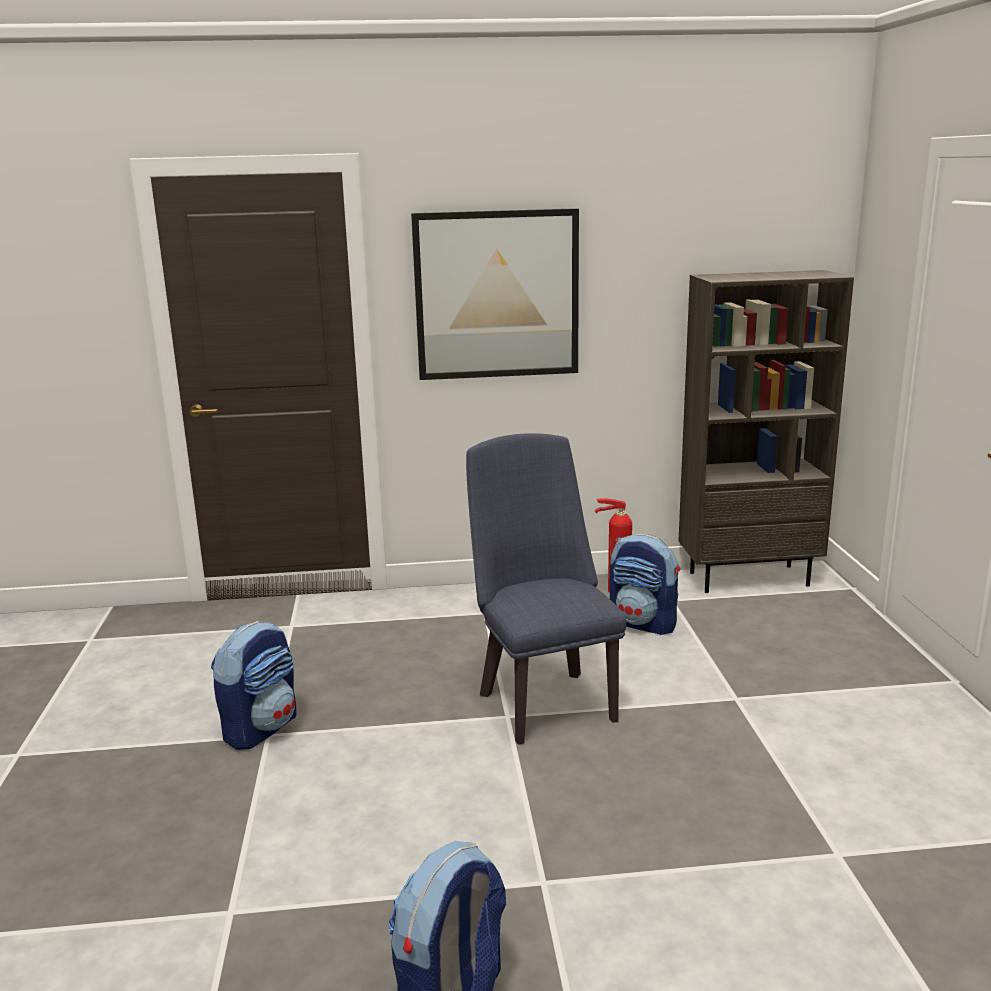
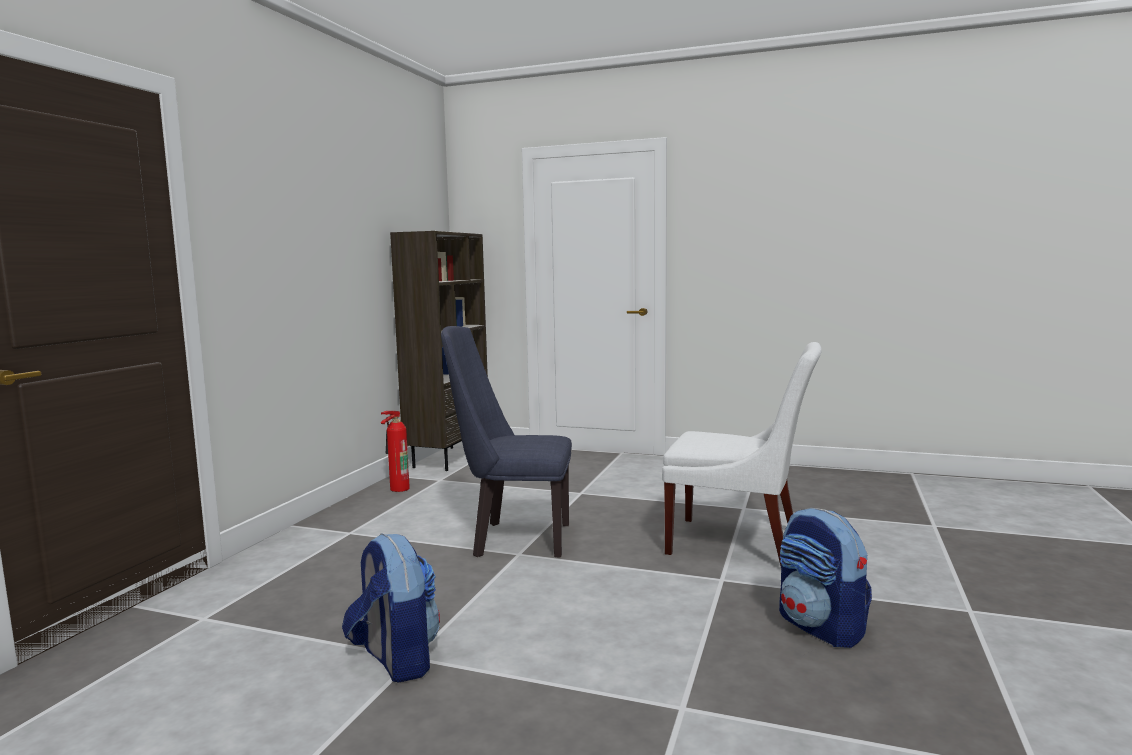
camera: 65 degrees left, 10 degrees down
picture [411,208,579,380] -> none
backpack [610,534,681,635] -> none
none -> white chair [662,342,822,566]

